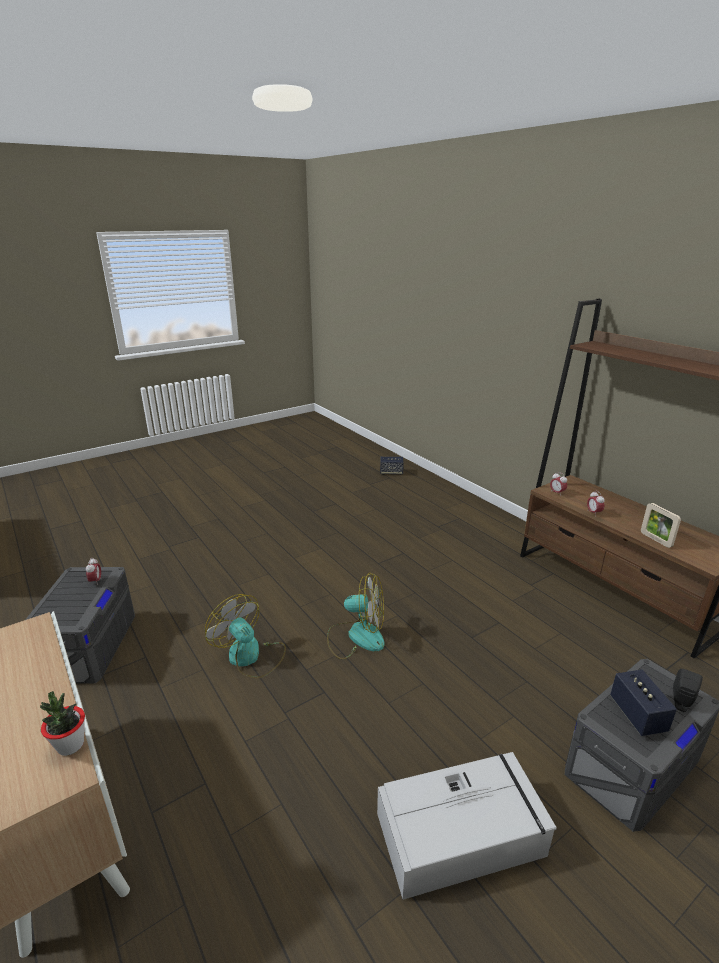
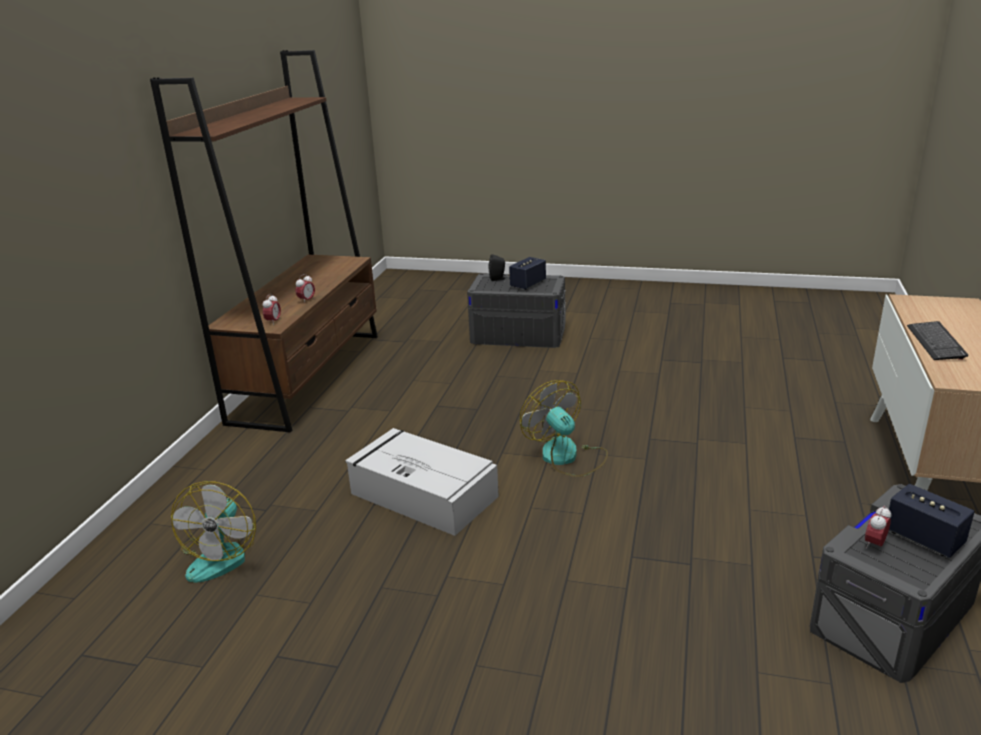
camera: 130 degrees left, 0 degrees up
potted plant [40,691,85,756] -> none
fan [205,594,286,678] -> fan moved to [171,481,256,583]
grey storage box [377,752,557,900] -> grey storage box moved to [346,428,499,536]
speaker [380,457,404,475] -> speaker moved to [887,484,975,558]
picture frame [641,503,681,548] -> none
none -> keyboard [907,321,968,360]

